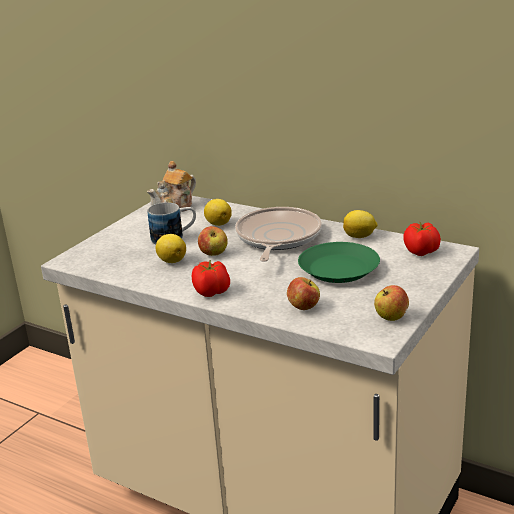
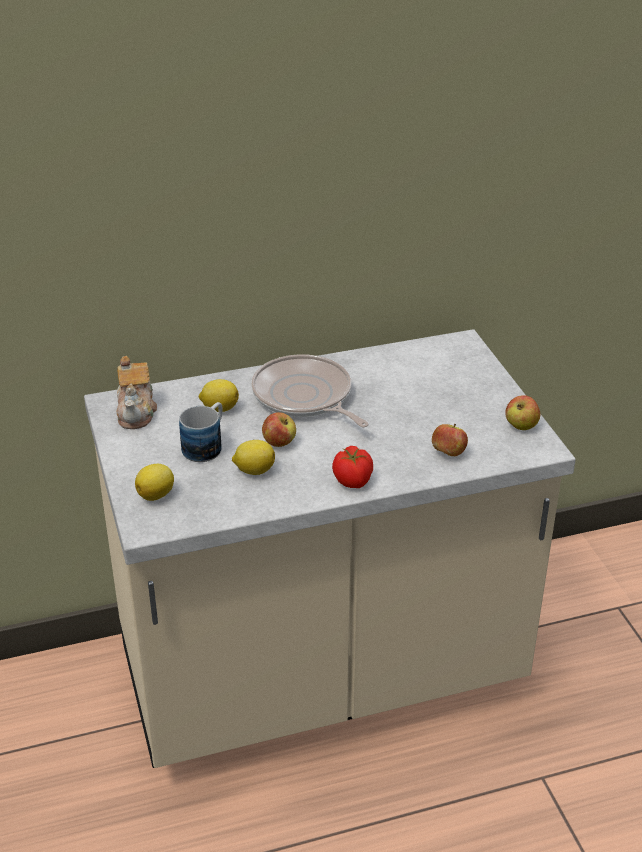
camera: 50 degrees left, 10 degrees up
green plate [298,242,380,283] -> none
lemon [343,210,378,238] -> lemon moved to [135,464,174,501]
tomato [403,222,441,256] -> none

